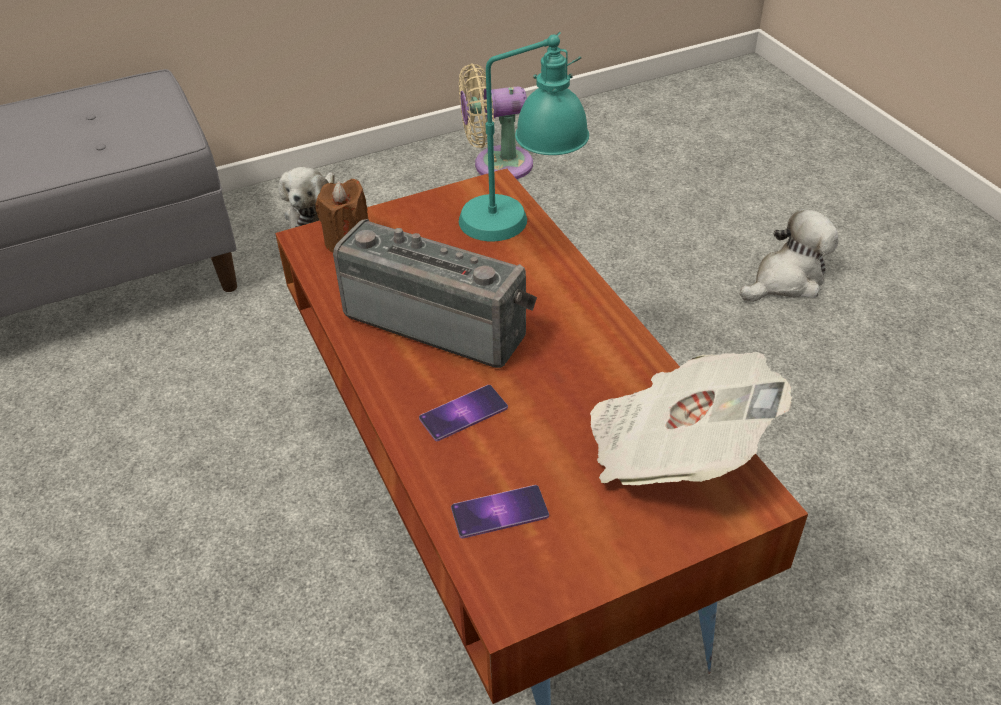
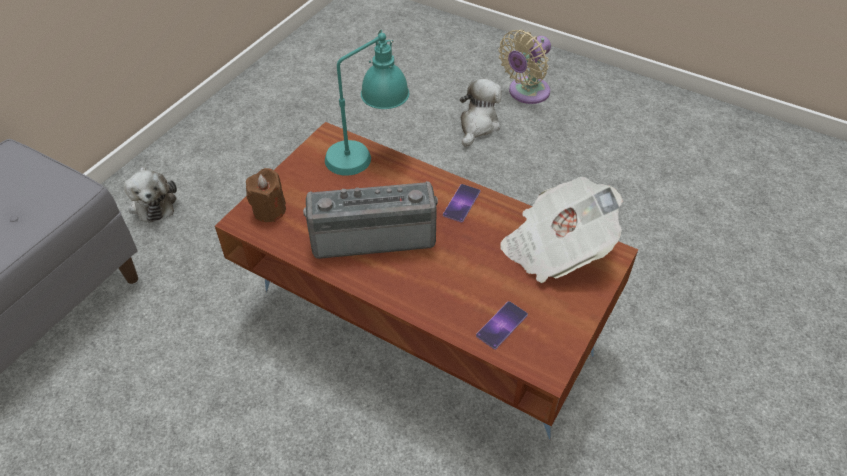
camera: 35 degrees left, 5 degrees up
phone [419,385,508,441] -> phone moved to [443,184,480,223]
beige fan [459,63,533,179] -> beige fan moved to [498,30,551,104]

